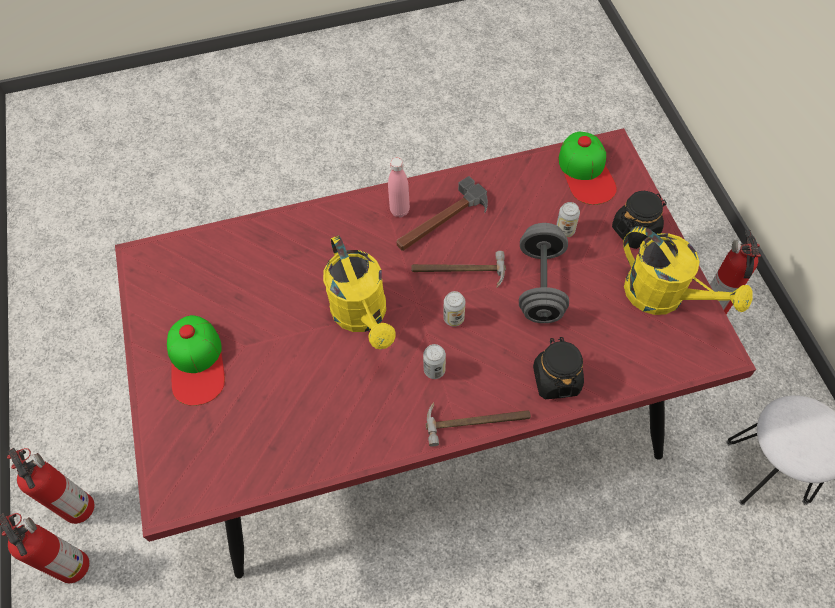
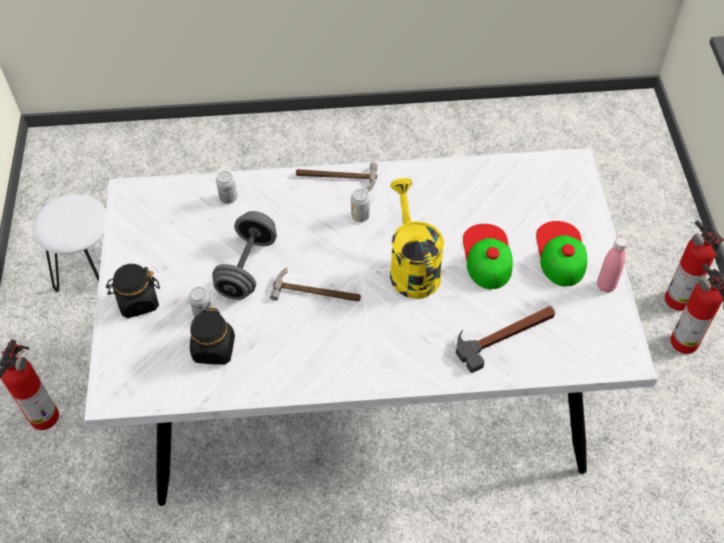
camera: 170 degrees left, 5 degrees down
red dining table [115,128,756,578] -> white dining table [84,148,658,506]
pink bottle [388,158,410,218] -> pink bottle moved to [597,237,628,293]
hammer [397,176,488,251] -> hammer moved to [456,306,555,373]
can [443,291,465,327] -> can moved to [216,171,237,204]
black jar [533,337,584,399] -> black jar moved to [190,307,235,365]
cap [559,132,617,205] -> cap moved to [463,224,513,289]
yellow watering can [623,226,753,315] -> none

